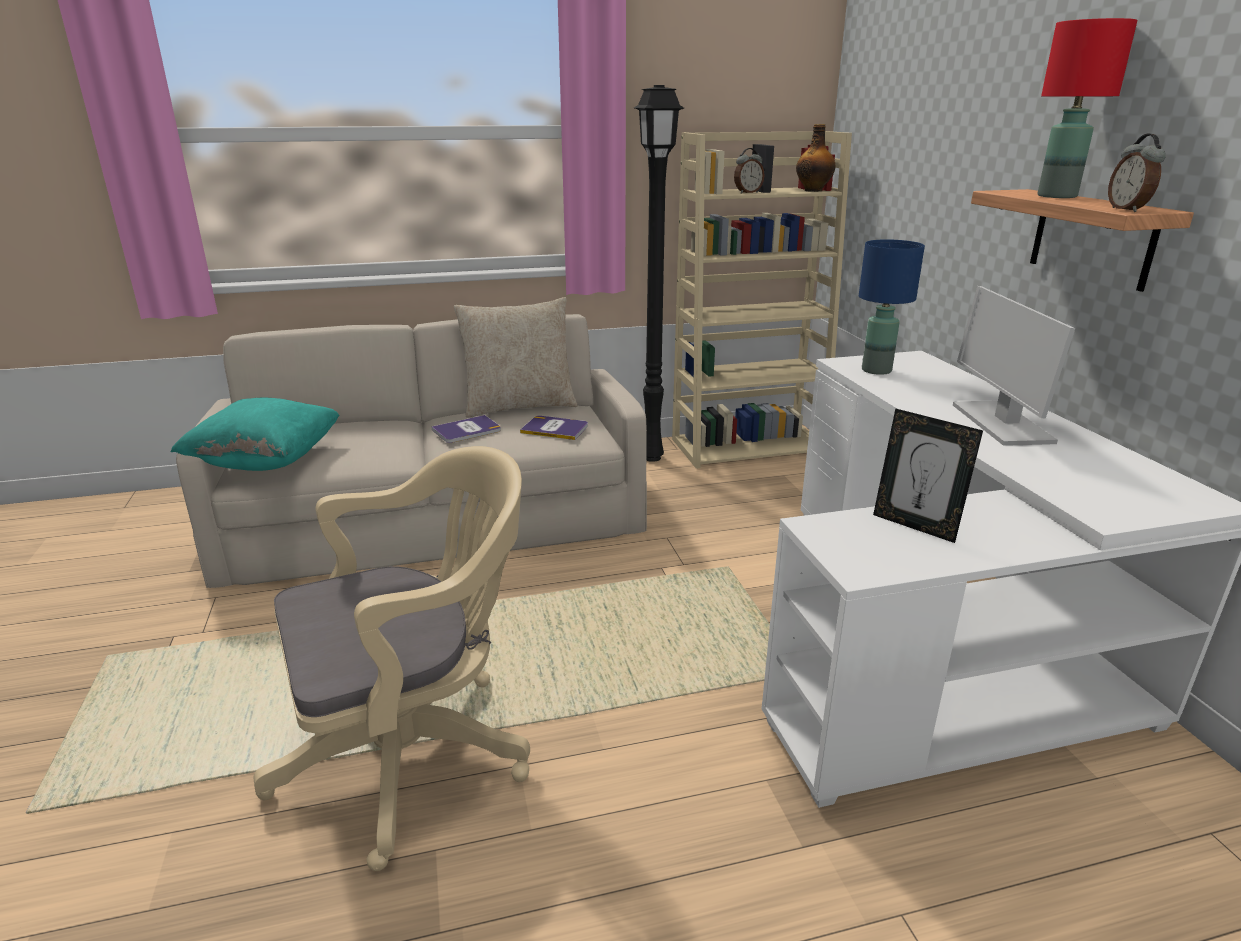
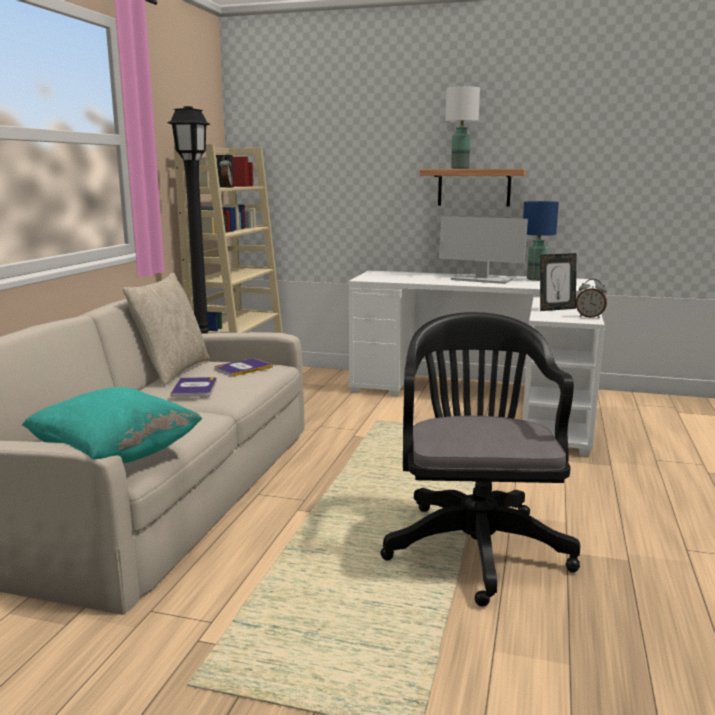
camera: 60 degrees left, 10 degrees down
beige office chair [253,446,530,871] -> black office chair [381,312,580,607]
bottle [796,124,836,192] -> none
blue table lamp [859,239,925,375] -> blue table lamp moved to [523,201,559,281]
red table lamp [1038,18,1137,198] -> white table lamp [445,86,480,169]
alarm clock [1108,133,1166,212] -> alarm clock moved to [576,279,607,318]

